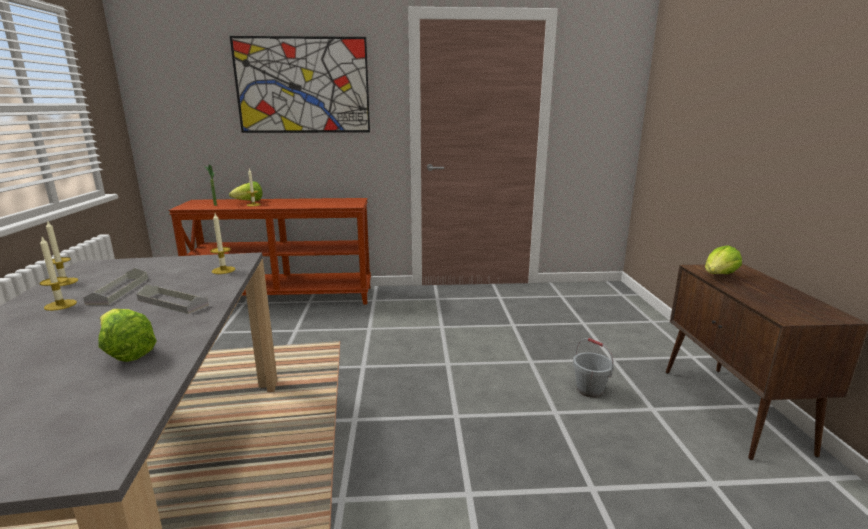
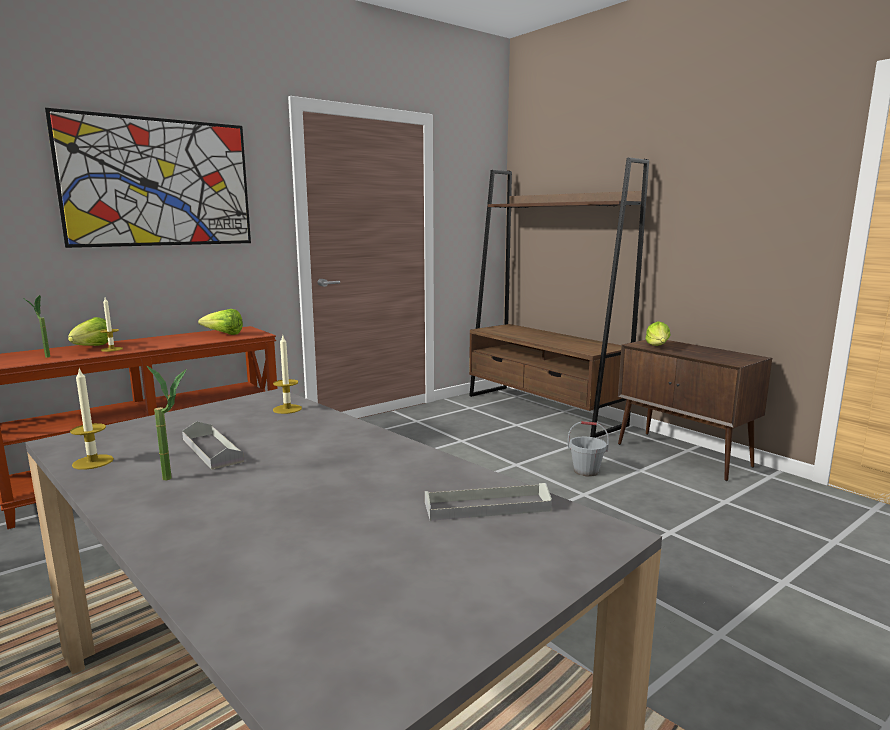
camera: 35 degrees left, 5 degrees down
candle [40,237,77,311] -> potted plant [147,366,187,480]
lettuce [98,309,157,362] -> lettuce moved to [198,309,243,335]
grey tray [136,285,209,314] -> grey tray moved to [425,483,552,521]
none -> brown bookcase [469,157,649,438]

